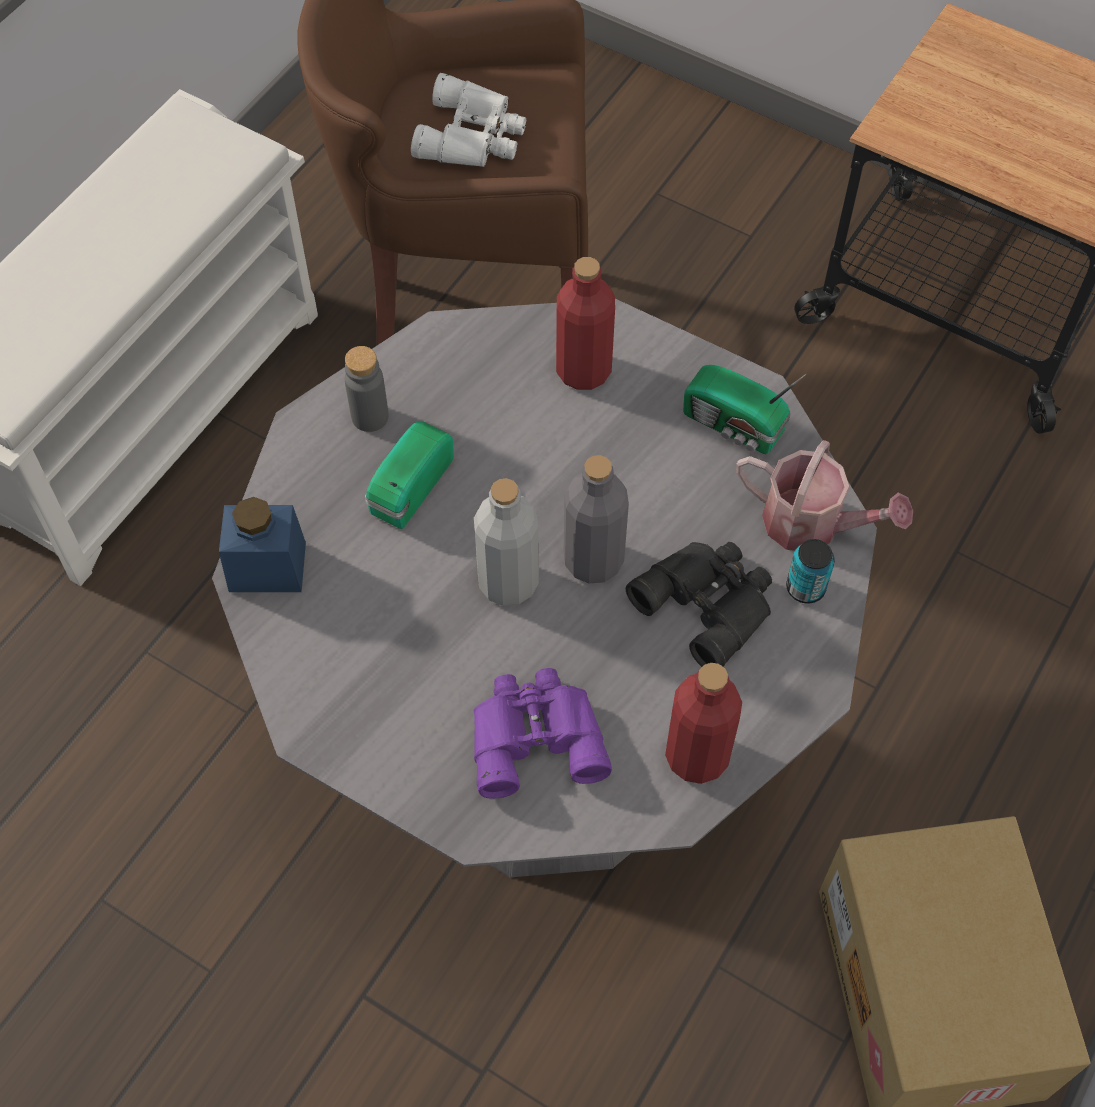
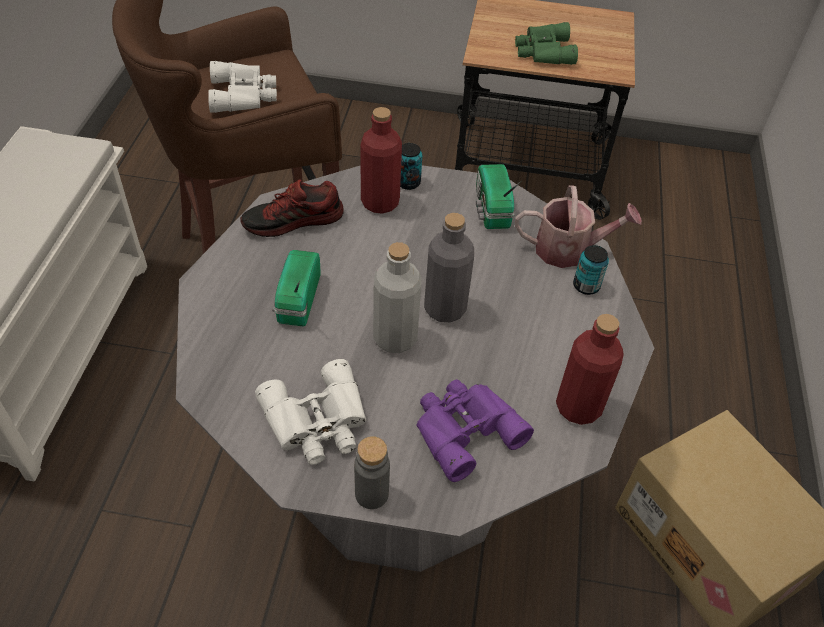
camera: 25 degrees left, 10 degrees down
blue jar [219,497,306,592] -> none
grey bottle [344,346,389,432] -> grey bottle moved to [354,436,390,509]
black binoculars [626,542,772,667] -> none
radio [683,365,806,454] -> radio turned 75 degrees clockwise [476,164,522,229]
none -> shoe [240,179,344,237]
none -> white binoculars [255,359,366,465]
none -> can [400,143,423,190]
none -> green binoculars [515,22,578,65]

